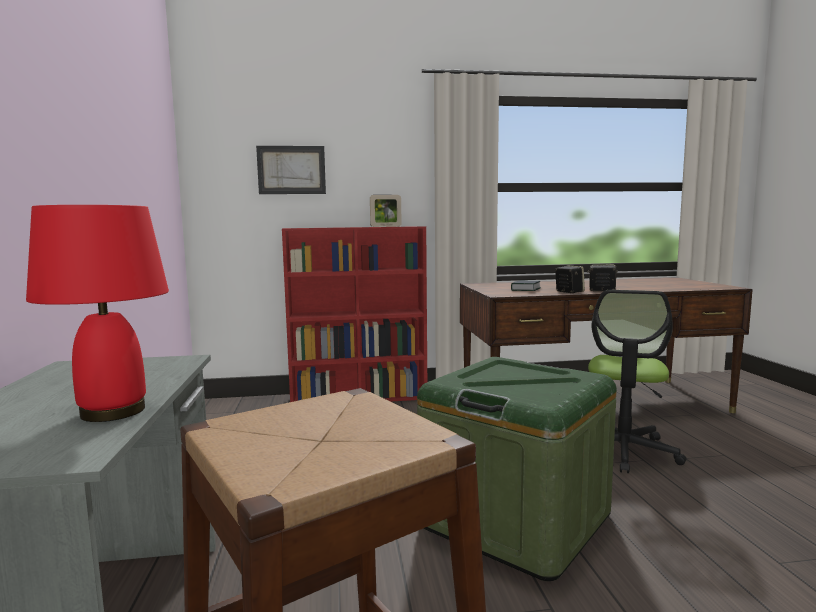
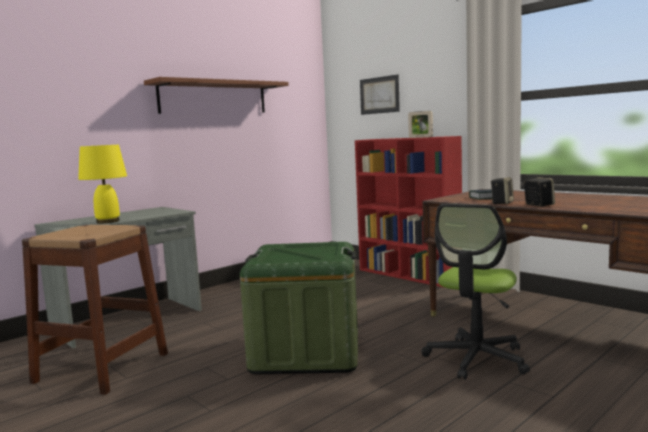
camera: 55 degrees right, 0 degrees up
red table lamp [26,205,169,422] -> yellow table lamp [78,145,127,224]
office chair [588,290,687,473] -> office chair turned 45 degrees counterclockwise [421,204,530,380]
none -> brown shelf [144,77,289,114]

